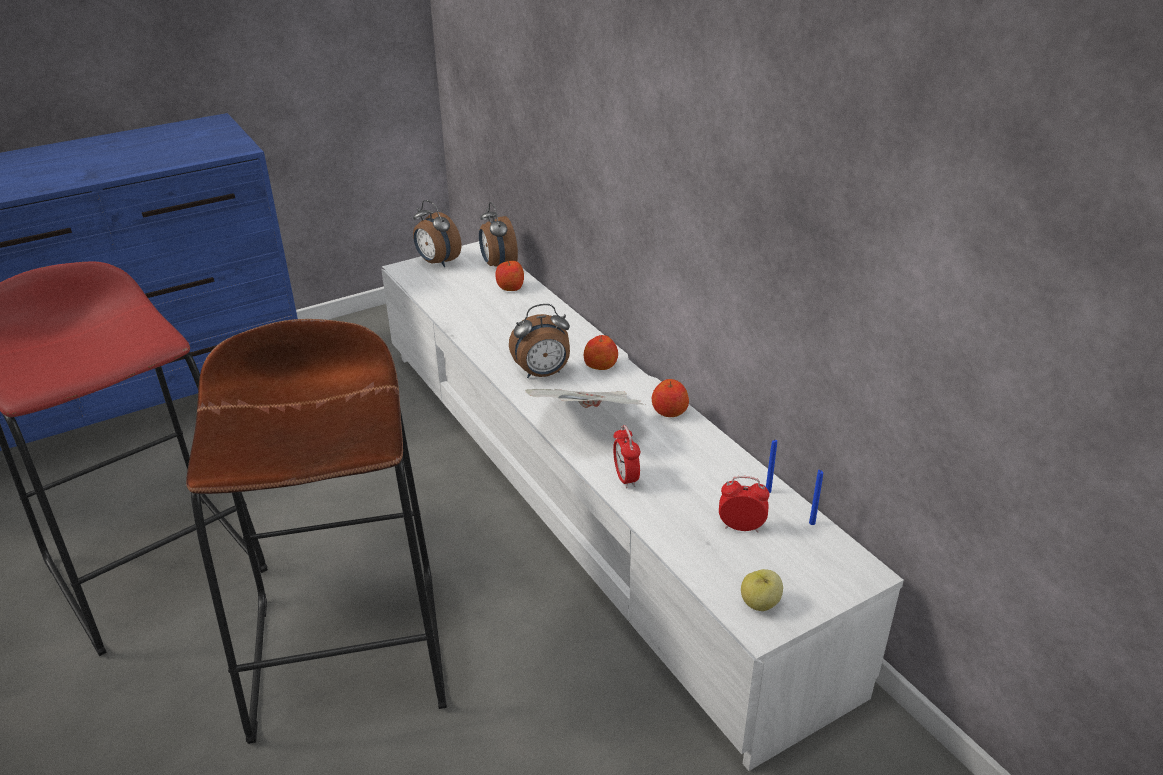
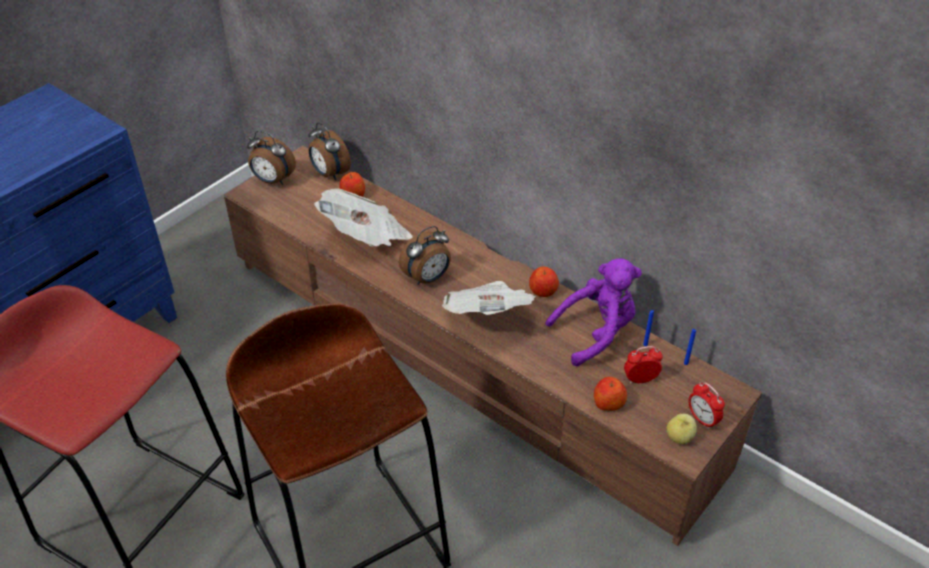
camera: 20 degrees left, 10 degrees up
white tv stand [381,241,904,771] -> brown tv stand [224,145,762,546]
apple [584,335,618,370] -> apple moved to [594,377,627,411]
alarm clock [613,425,640,488] -> alarm clock moved to [688,382,725,429]
none -> newspaper [314,188,413,247]
none -> purple plush toy [545,258,642,366]

